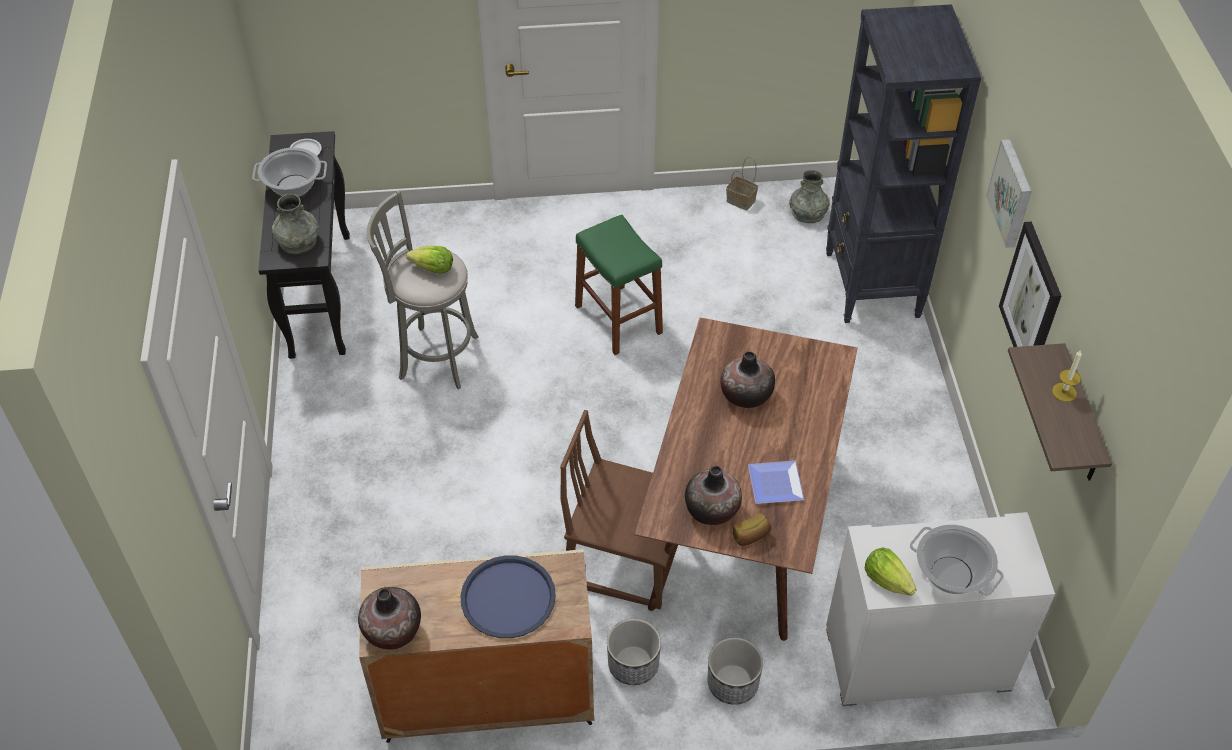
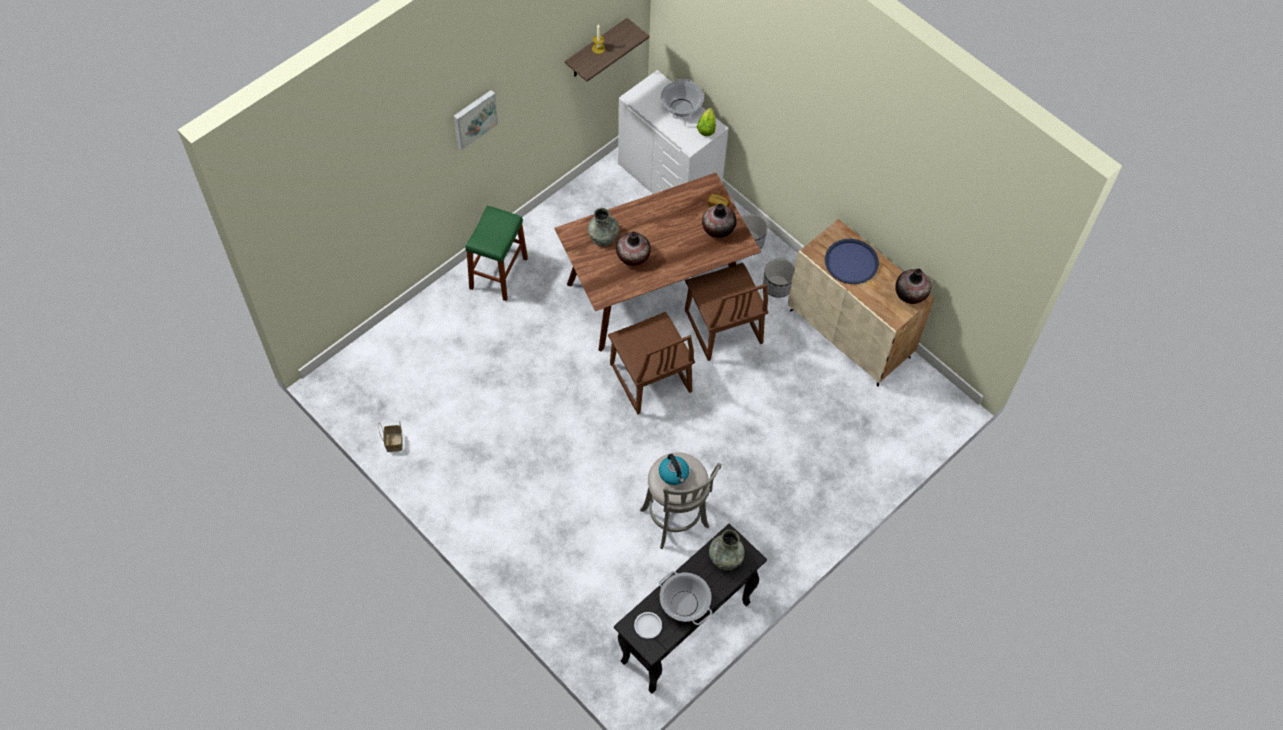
camera: 130 degrees left, 10 degrees up
lettuce [406,246,453,274] -> kettle [659,454,689,485]
green stool [575,215,663,355] -> green stool moved to [465,206,528,301]
plate [748,461,804,504] -> none
grey vase [789,170,830,223] -> grey vase moved to [588,208,619,247]
black bookcase [826,4,982,323] -> none
picture [999,222,1061,347] -> none
none -> brown chair [608,312,695,414]

